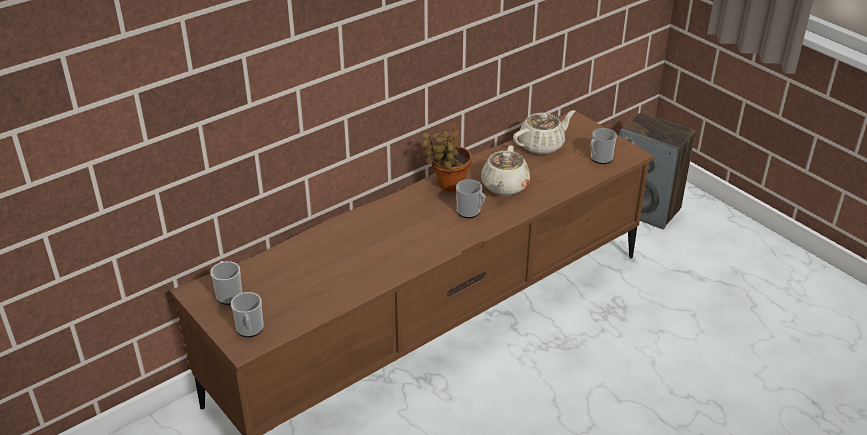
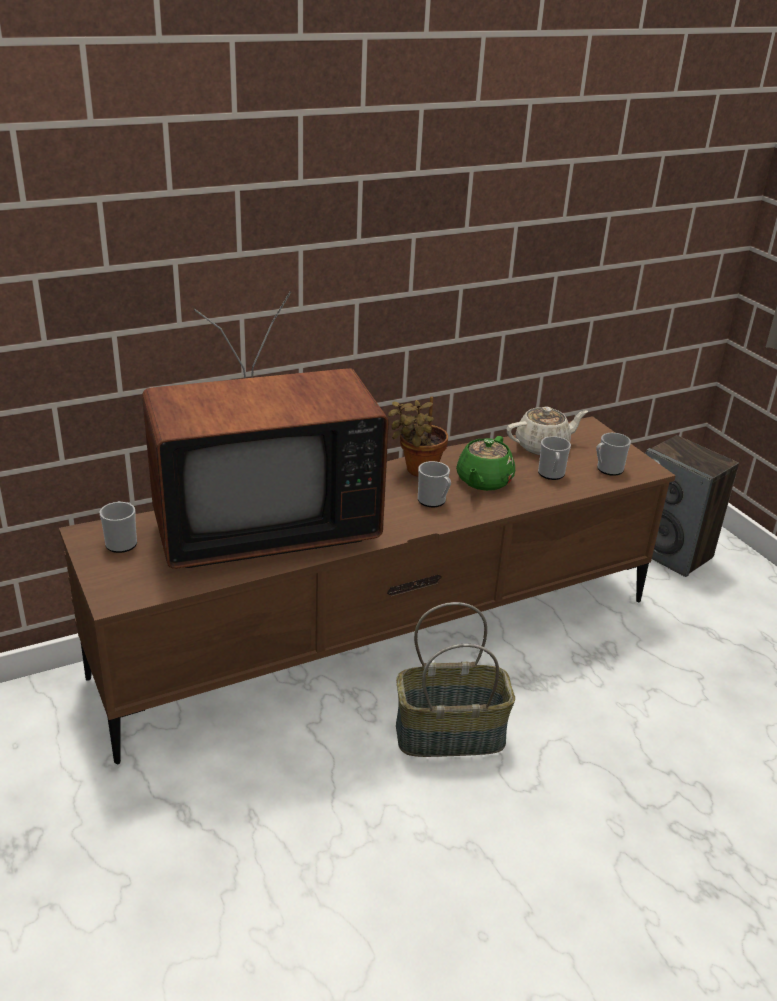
camera: 10 degrees right, 5 degrees down
mug [231,292,264,337] -> mug moved to [538,436,571,480]
beige teapot [481,146,530,195] -> green teapot [456,436,515,491]
none -> television [142,291,389,569]
none -> basket [396,602,515,757]

